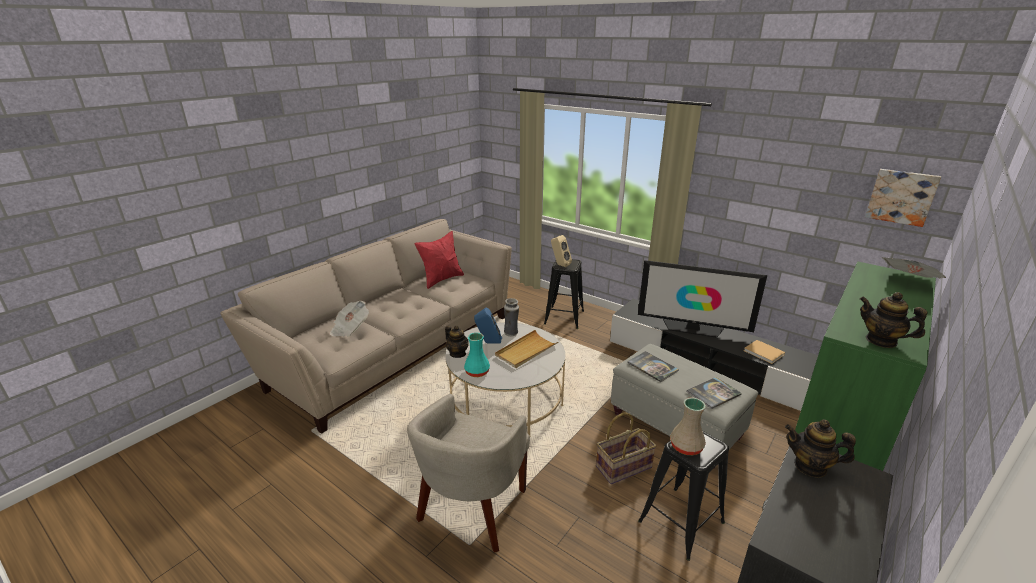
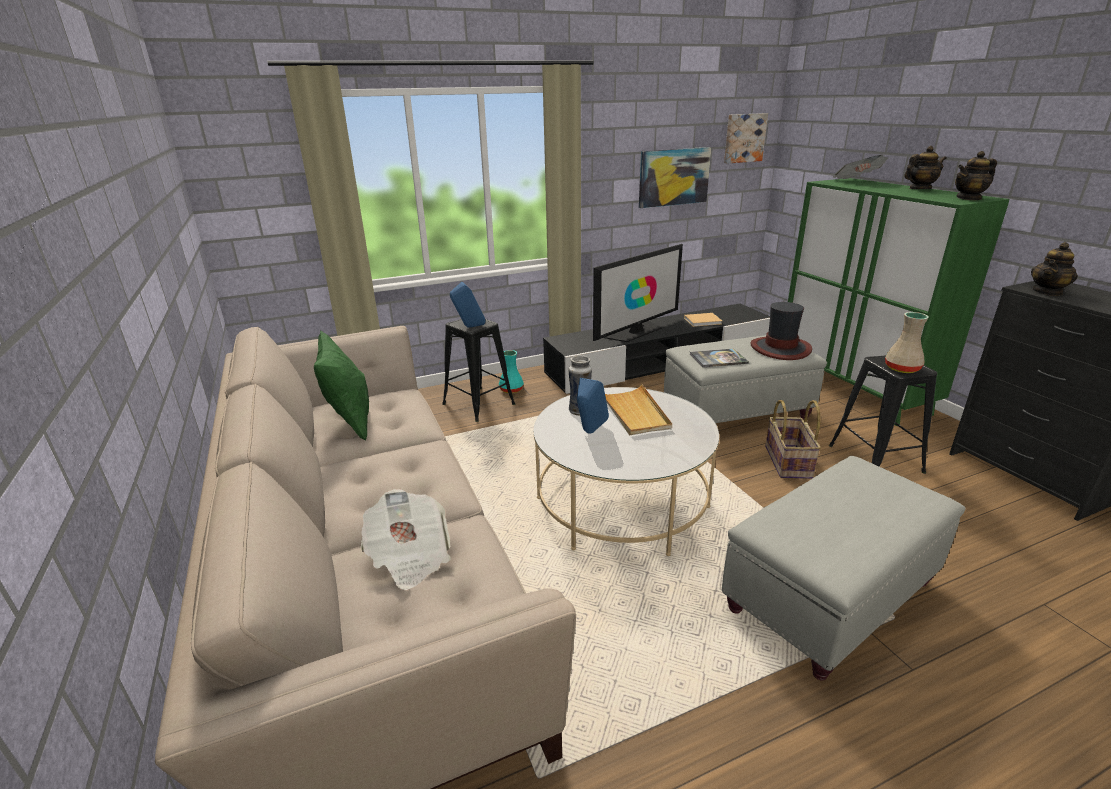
camera: 60 degrees left, 0 degrees up
beige armchair [407,394,530,553] -> grey ottoman [722,456,966,681]
red pillow [415,231,464,289] -> green pillow [314,330,369,440]
teapot [445,325,469,358] -> teapot moved to [904,146,947,189]
turquoise vase [464,333,490,377] -> turquoise vase moved to [499,350,524,394]
beige speaker [551,235,572,267] -> blue speaker [450,282,486,328]
book [687,377,742,409] -> hat [751,302,812,360]
none -> picture [639,147,711,208]

